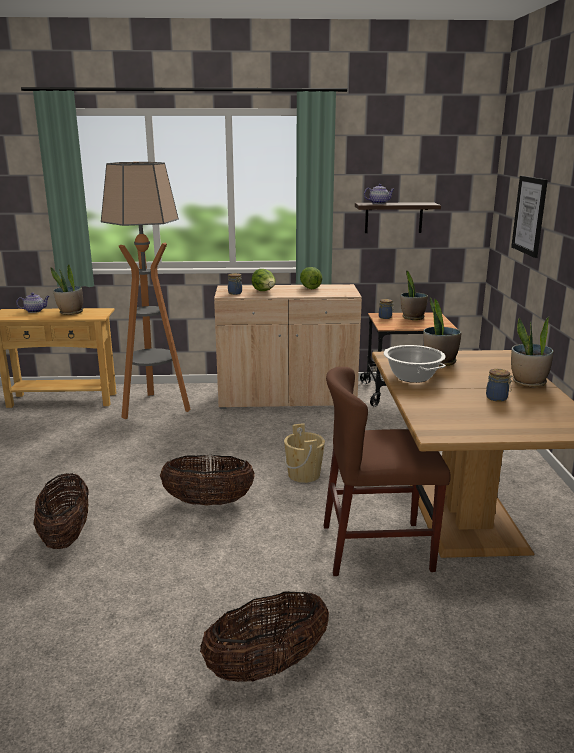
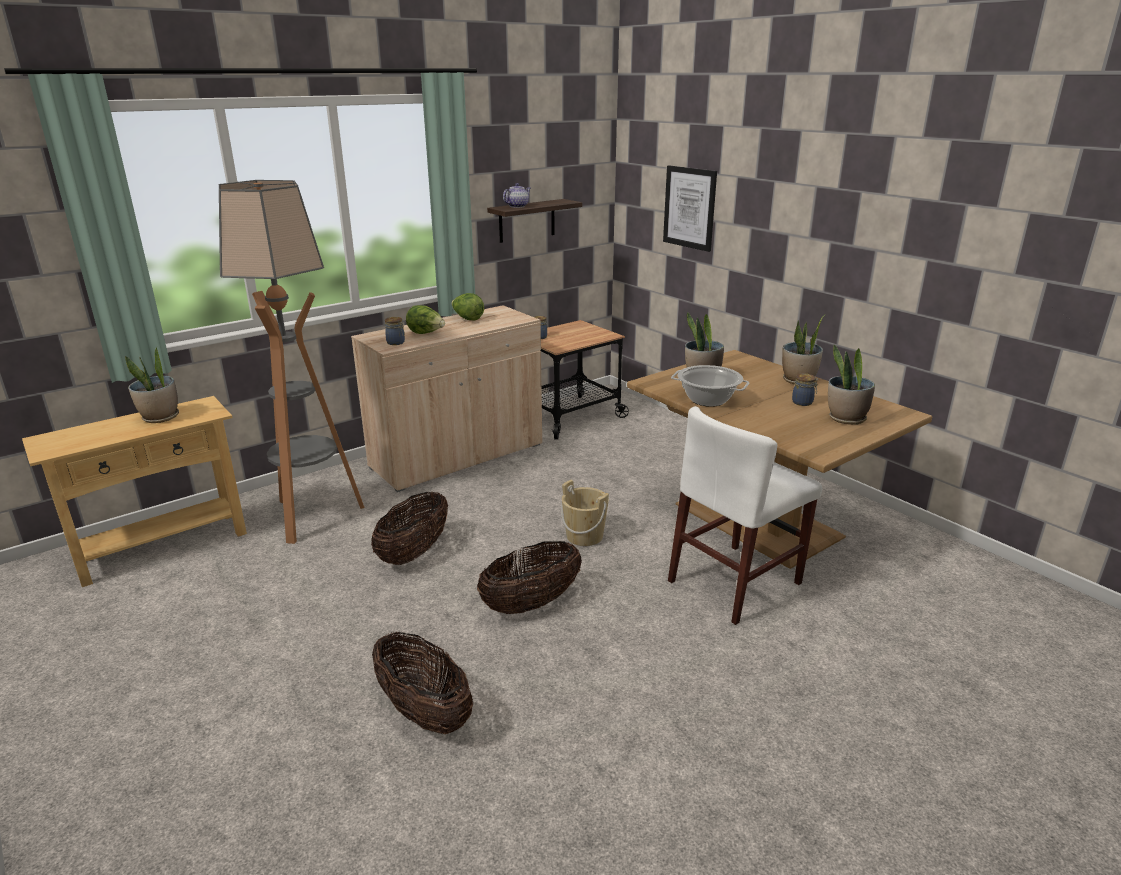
camera: 35 degrees left, 5 degrees up
teapot [16,293,50,313] -> none
basket [200,591,329,682] -> basket moved to [371,491,448,565]
brown chair [323,367,451,576] -> white chair [668,406,822,625]
potted plant [401,270,428,320] -> potted plant moved to [828,345,875,425]

